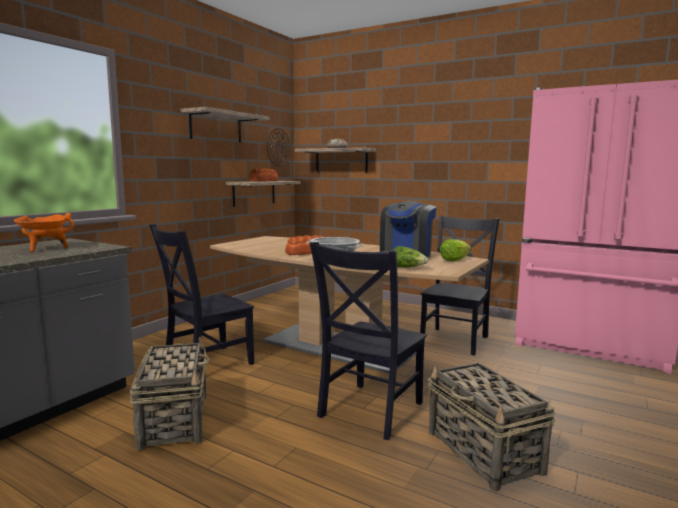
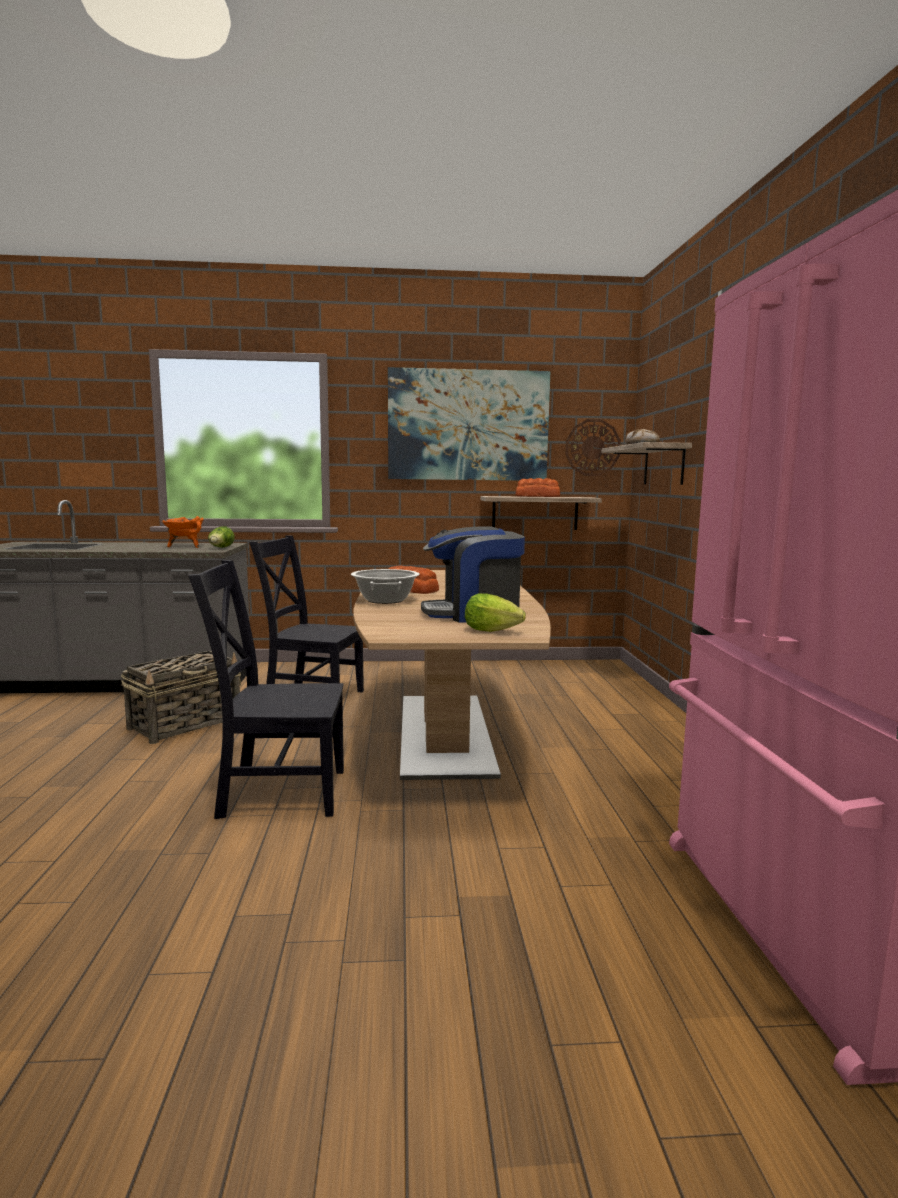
camera: 55 degrees right, 0 degrees up
shelf [181,107,269,143] -> picture [388,367,551,481]
lettuce [394,246,428,268] -> lettuce moved to [208,526,234,548]
black chair [420,215,499,356] -> none
basket [428,363,555,491] -> none

